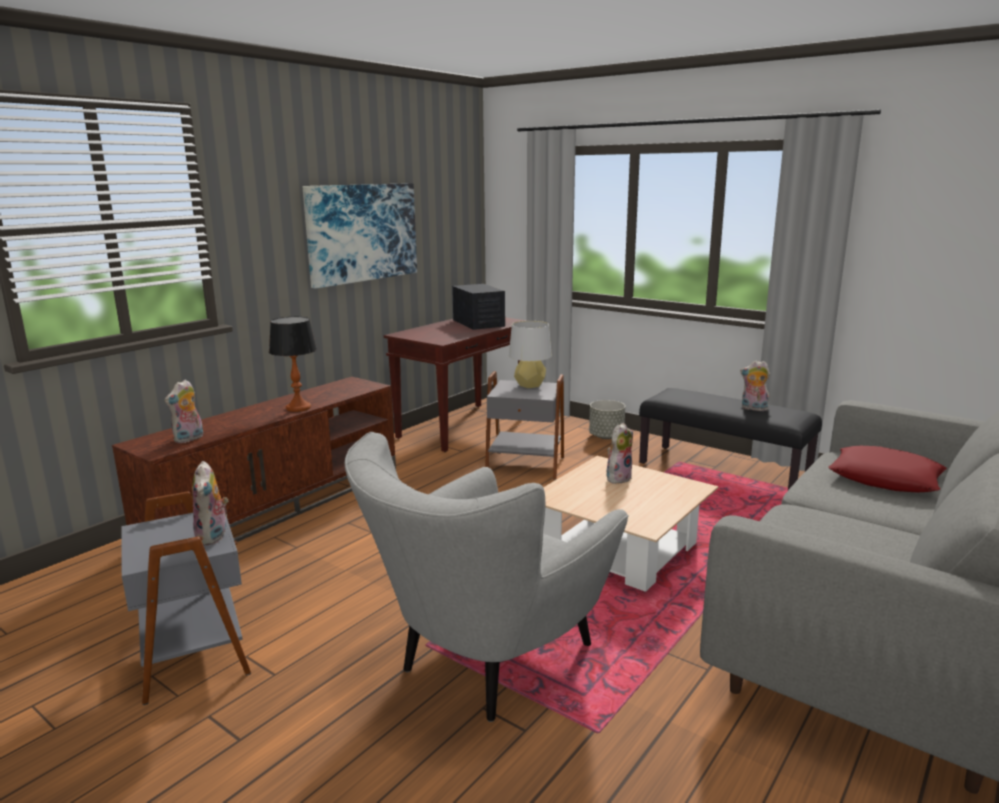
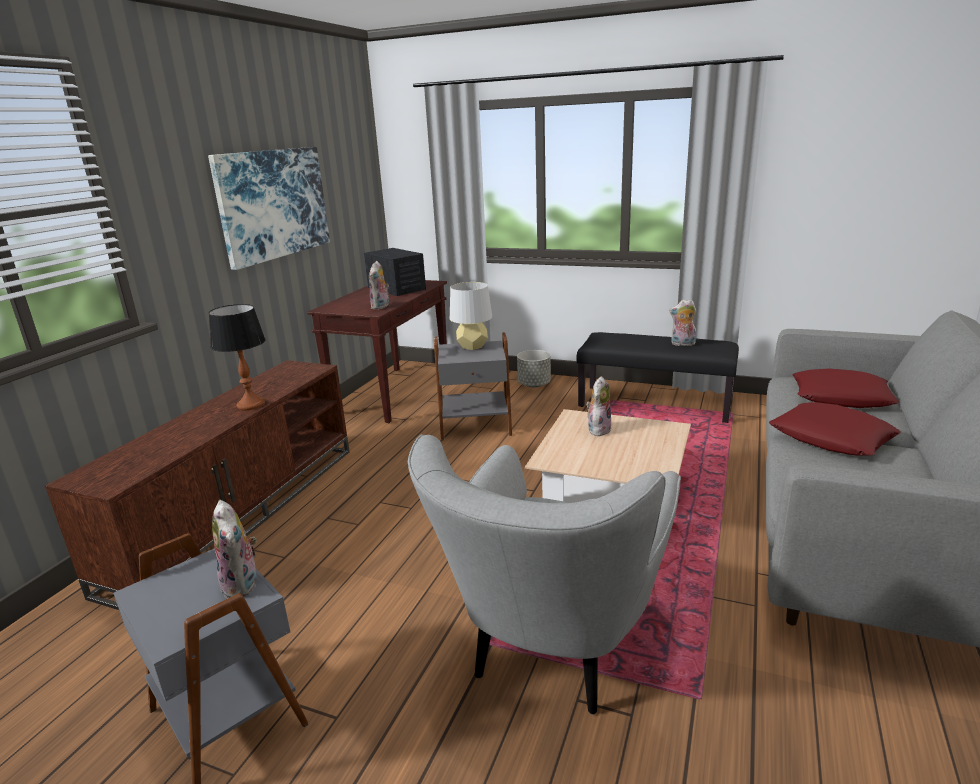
camera: 15 degrees left, 5 degrees up
plush toy [165,380,203,443] -> plush toy moved to [369,261,389,310]
none -> red pillow [769,402,901,456]

